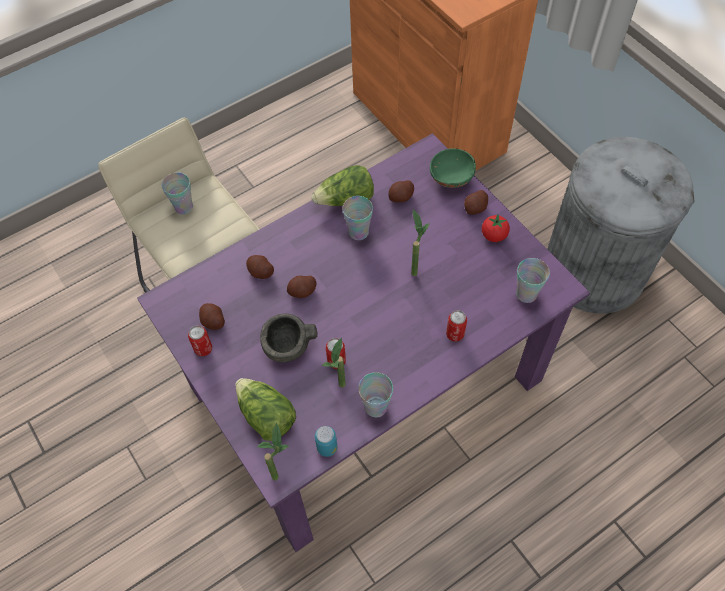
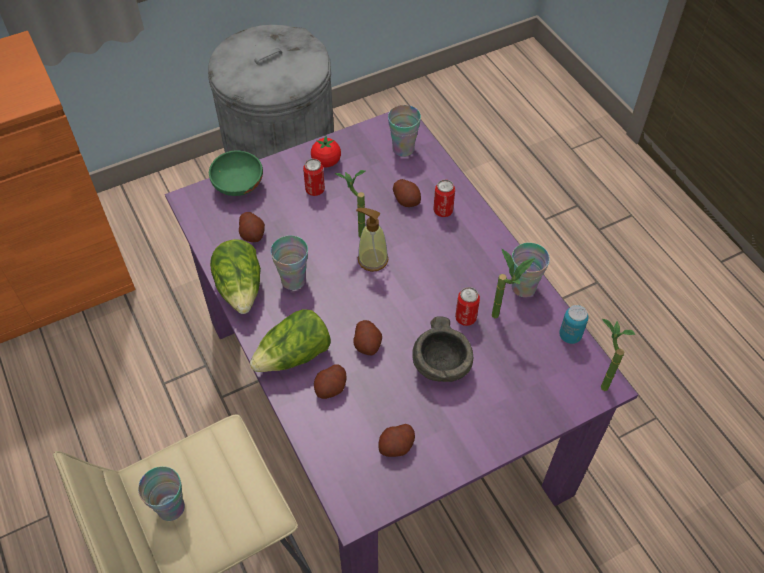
camera: 85 degrees left, 5 degrees down
can [188,325,212,356] -> can moved to [303,159,325,196]
lettuce [235,378,296,441] -> lettuce moved to [250,309,331,372]
potato [464,190,488,215] -> potato moved to [393,179,421,207]
none -> soap dispenser [356,208,389,272]

